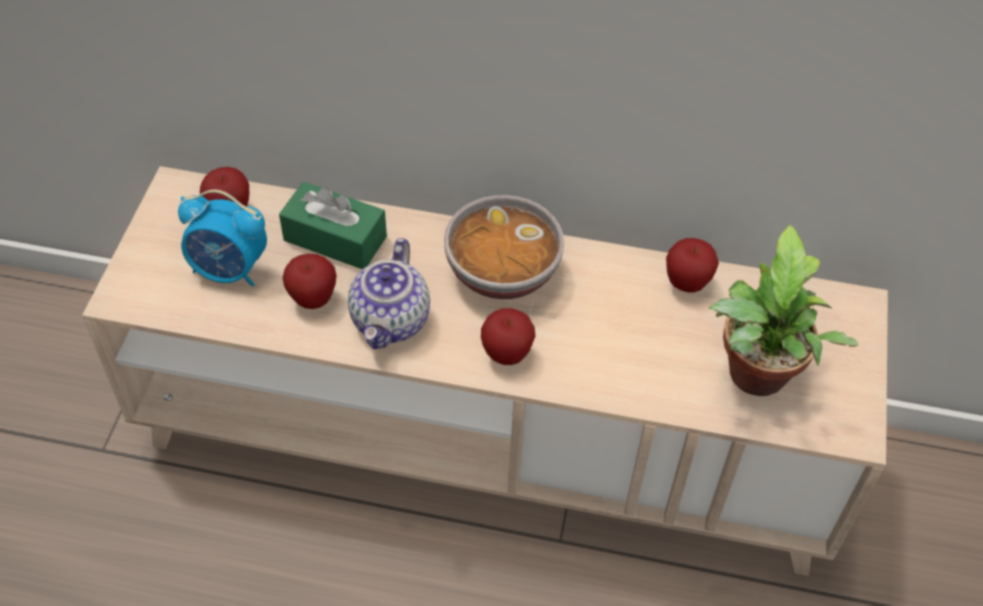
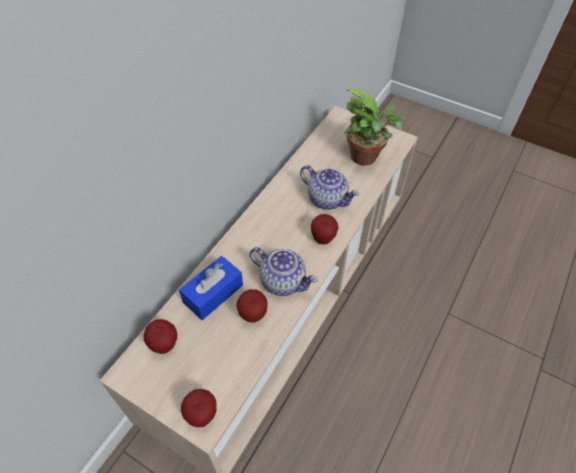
camera: 70 degrees left, 0 degrees up
alarm clock [178,189,267,287] -> none
green tissue box [279,182,387,269] -> blue tissue box [179,256,243,320]
bowl [444,195,564,299] -> none
apple [666,238,719,292] -> apple moved to [181,389,217,427]
none -> teapot [300,165,360,209]

